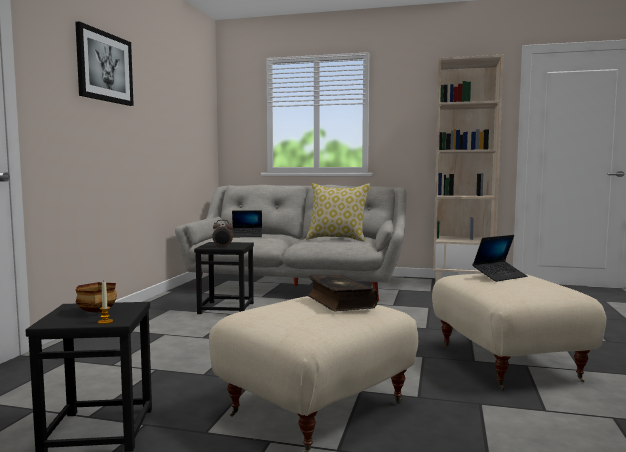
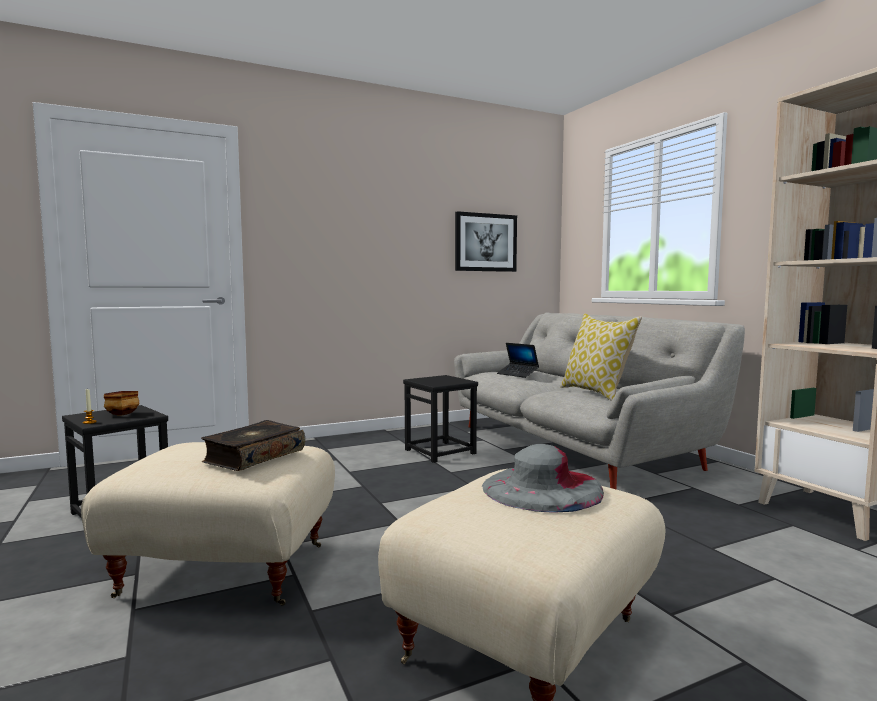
camera: 50 degrees right, 0 degrees up
picture [75,21,134,106] -> picture moved to [455,211,517,272]
alarm clock [212,220,233,248] -> none
laptop [472,235,527,282] -> grey hat [482,444,604,512]

